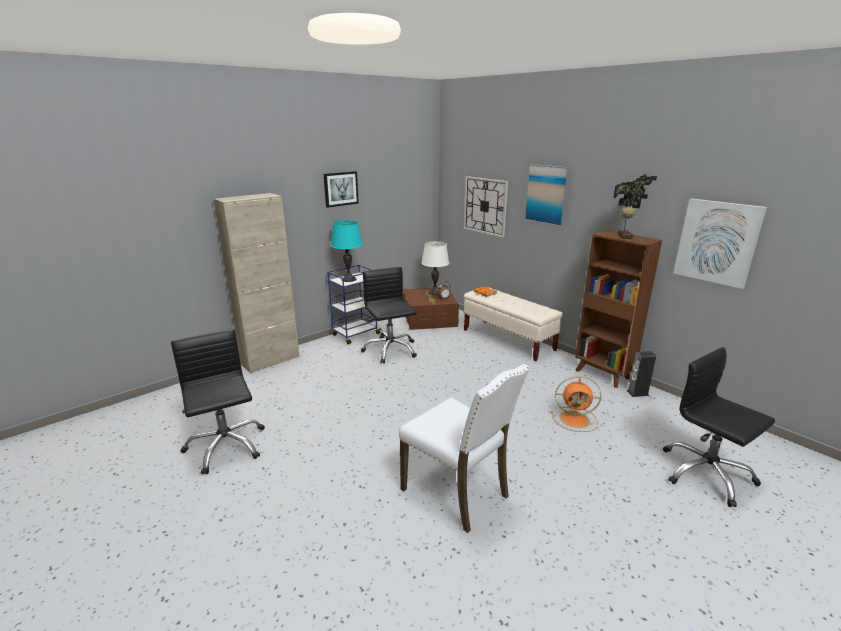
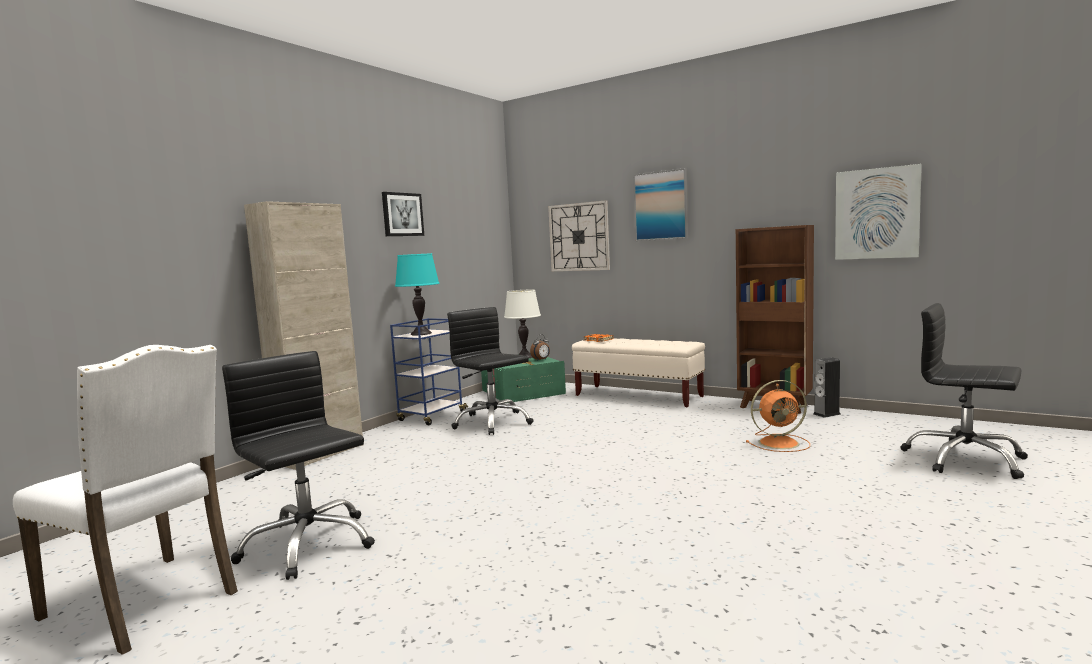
camera: 15 degrees left, 15 degrees down
white chair [399,364,530,533] -> white chair moved to [13,345,238,655]
brown storage box [403,288,459,330] -> green storage box [481,353,566,403]
potted plant [613,175,657,239] -> none

